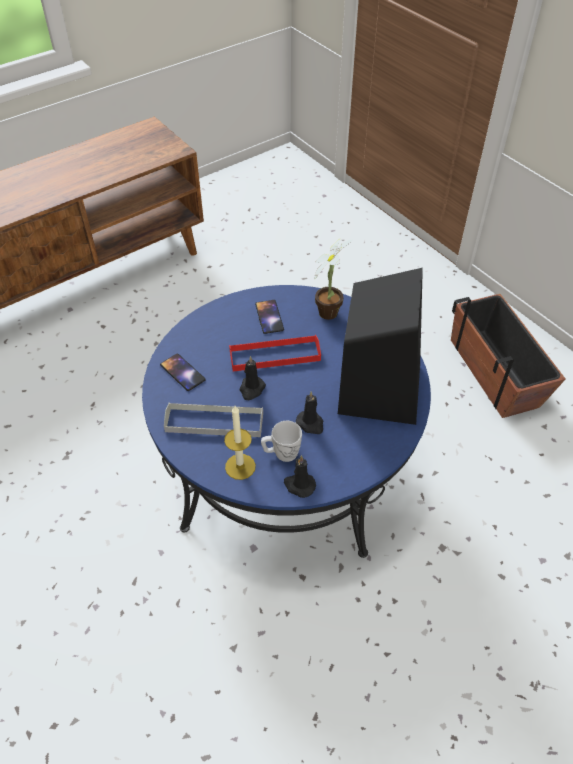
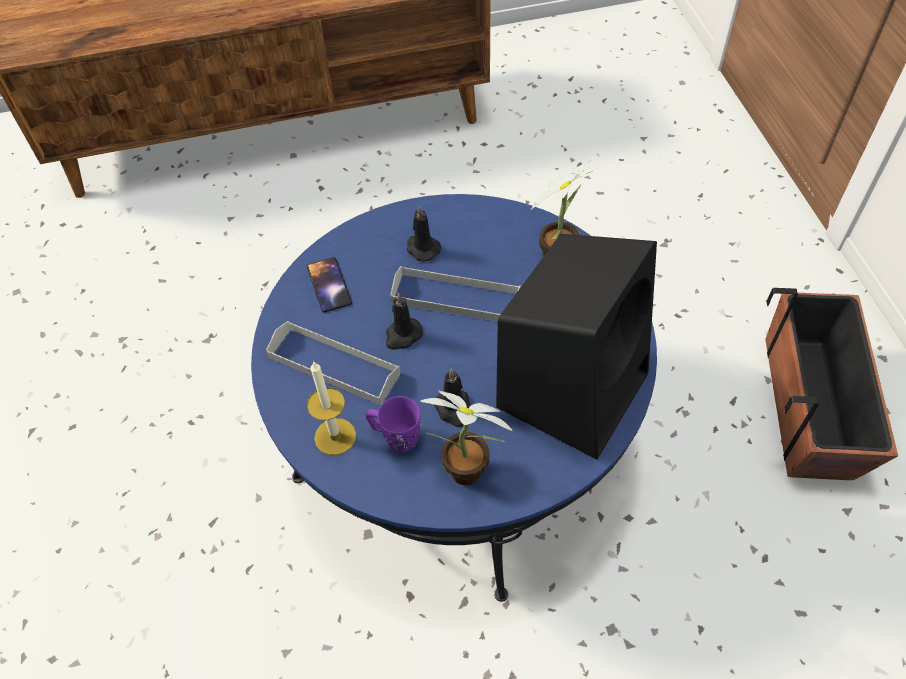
camera: 25 degrees right, 5 degrees up
red tray [229,335,321,372] -> grey tray [390,266,521,322]
phone [255,300,284,334] -> none
white mug [261,421,302,462] -> purple mug [366,396,421,452]
black candle [284,455,316,498] -> black candle moved to [407,205,441,262]
none -> potted plant [421,391,512,485]

